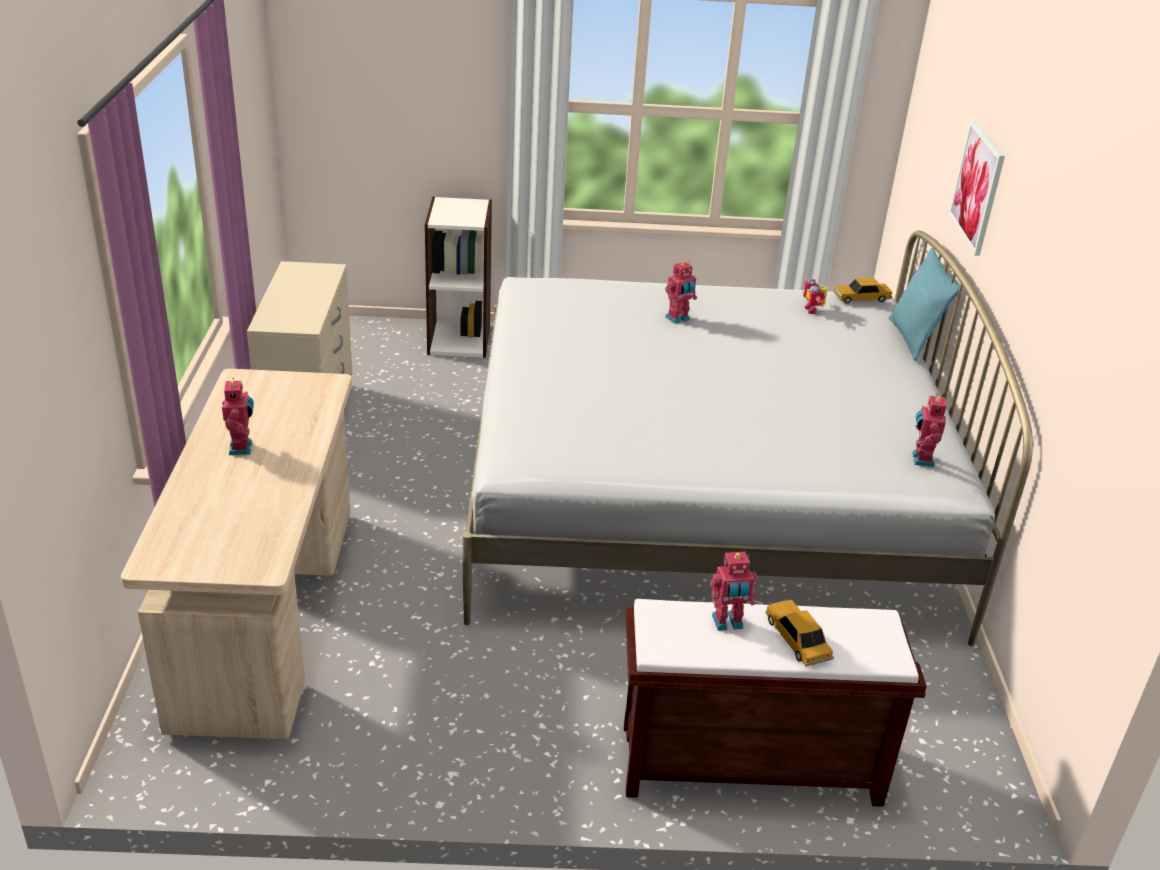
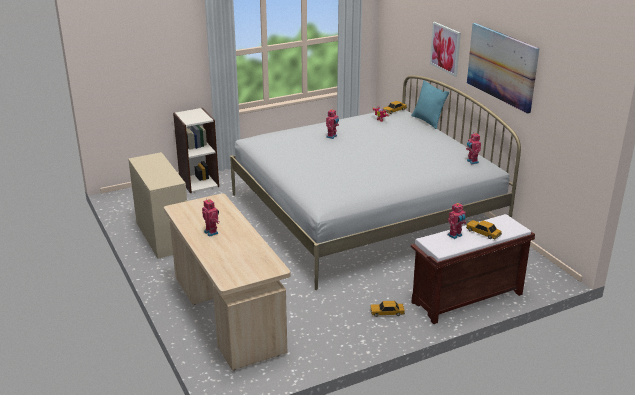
camera: 25 degrees left, 5 degrees down
none -> toy car [370,301,405,317]
none -> picture [467,23,540,114]

